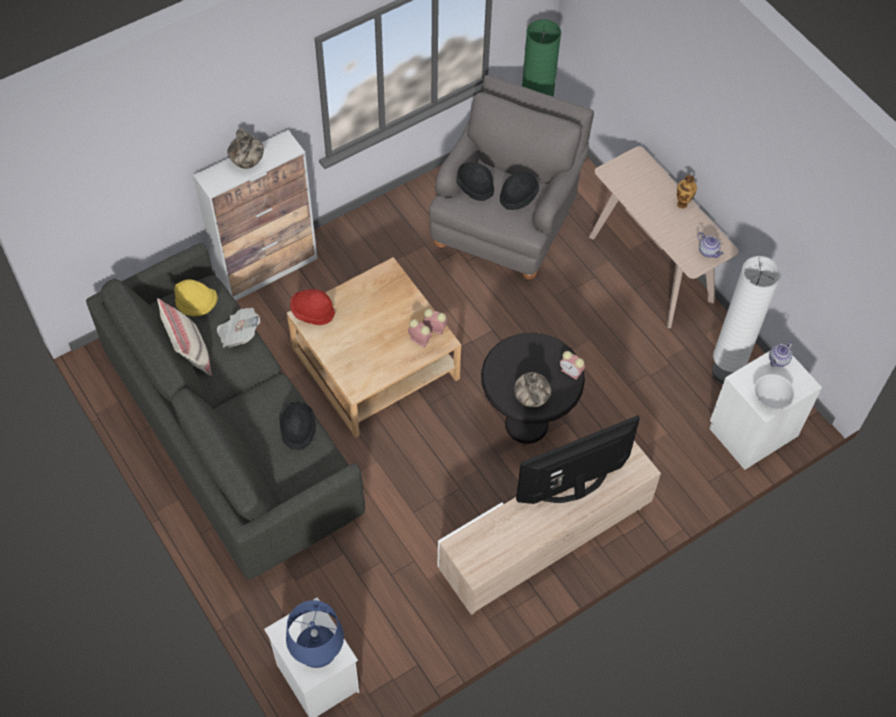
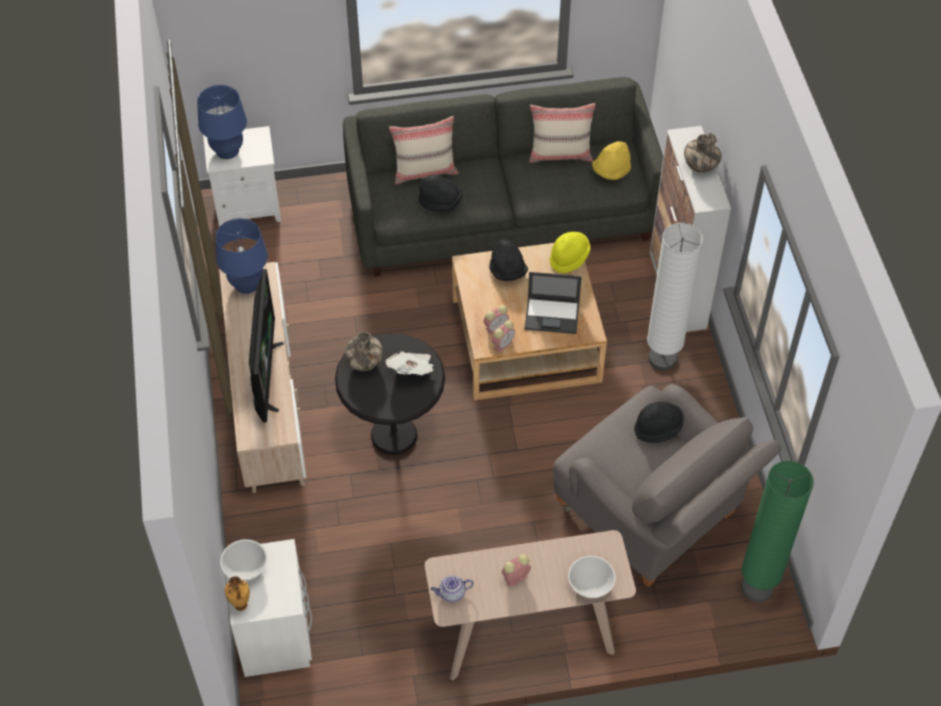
camera: 115 degrees right, 5 degrees down
newspaper [217,308,260,348] -> newspaper moved to [386,351,434,375]
red hat [290,289,335,325] -> yellow hat [549,232,591,273]
black hat [500,172,539,210] -> black hat moved to [489,239,528,281]
alarm clock [560,351,585,380] -> alarm clock moved to [502,554,531,587]
vase [677,175,697,209] -> vase moved to [225,576,250,611]
white floor lamp [712,256,781,383] -> white floor lamp moved to [647,223,703,370]
teapot [769,341,793,367] -> none
none -> blue table lamp [216,218,268,294]
none -> beige pillow [389,116,458,184]
none -> laptop [525,272,582,334]
none -> white bowl [568,556,616,598]

